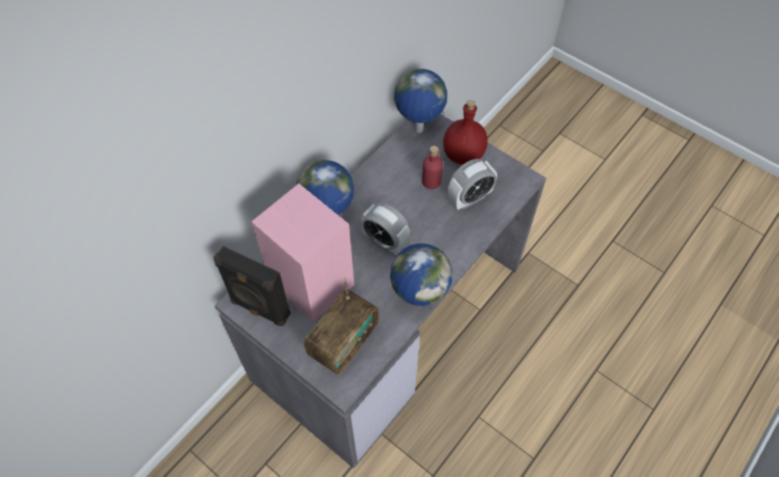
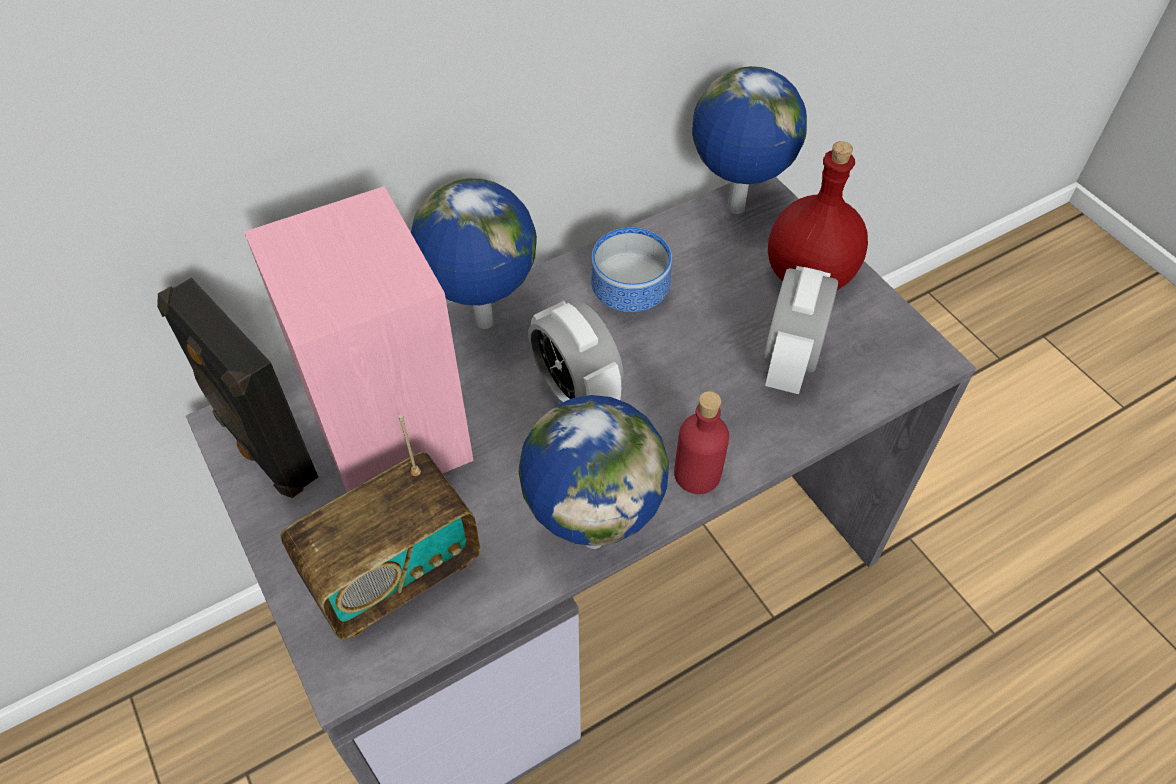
camera: 20 degrees right, 5 degrees down
red bottle [422,146,443,189] -> red bottle moved to [674,391,729,494]
alarm clock [448,159,497,210] -> alarm clock turned 120 degrees clockwise [763,266,838,394]
none -> bowl [591,228,672,312]

